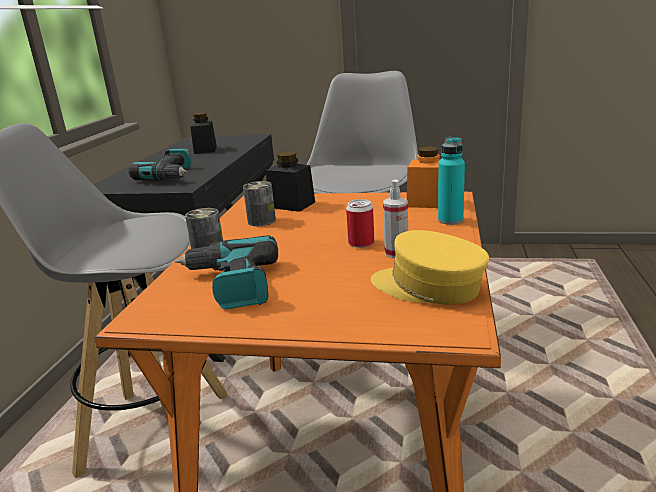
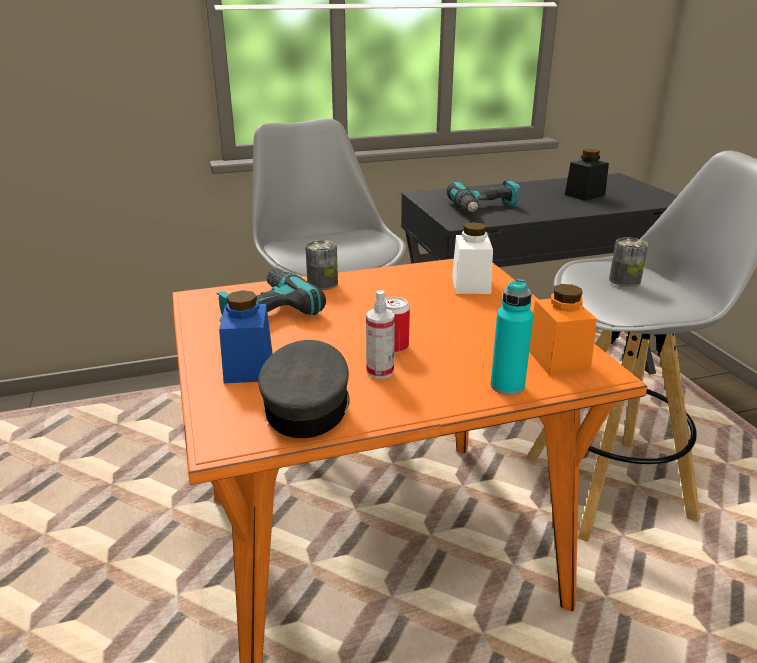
camera: 60 degrees right, 5 degrees up
can [243,181,276,226] -> can moved to [609,238,648,287]
black jar [266,151,315,212] -> white jar [452,222,493,294]
yellow cap [371,230,489,304] -> grey cap [258,340,350,438]
none -> blue jar [219,290,272,383]

